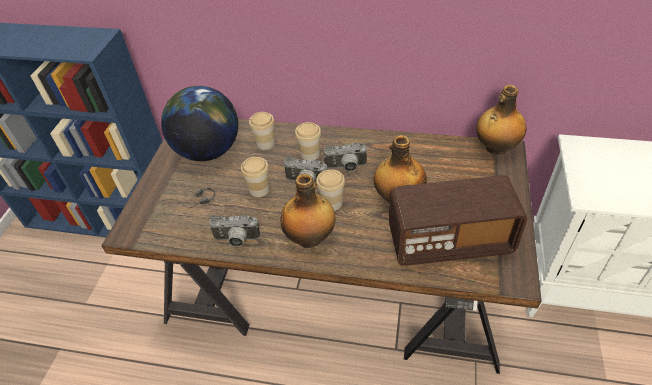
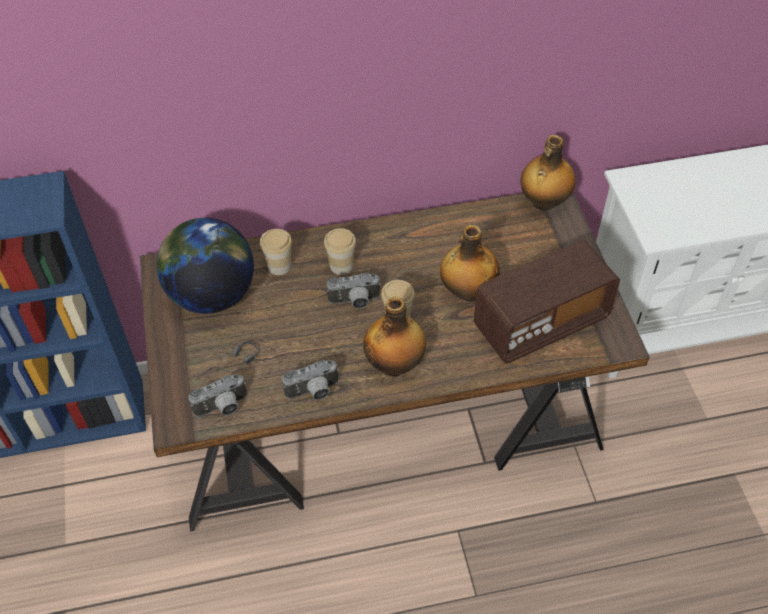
camera: 25 degrees left, 5 degrees up
cup [241,157,269,197] -> none
camera [324,143,368,172] -> camera moved to [189,374,247,417]

